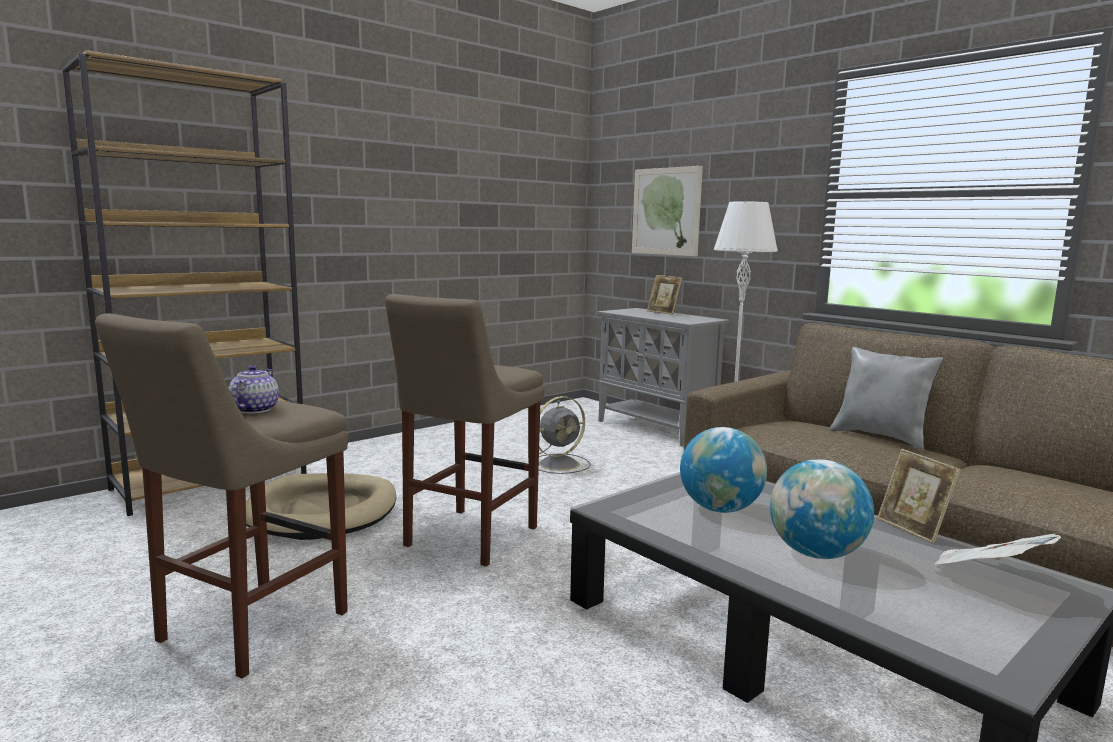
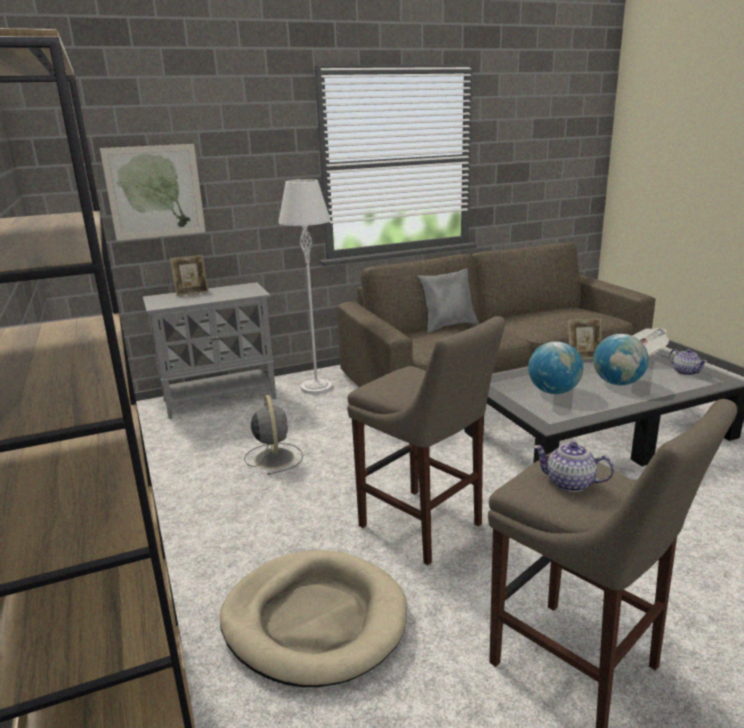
camera: 70 degrees left, 10 degrees up
none -> teapot [669,349,707,376]

